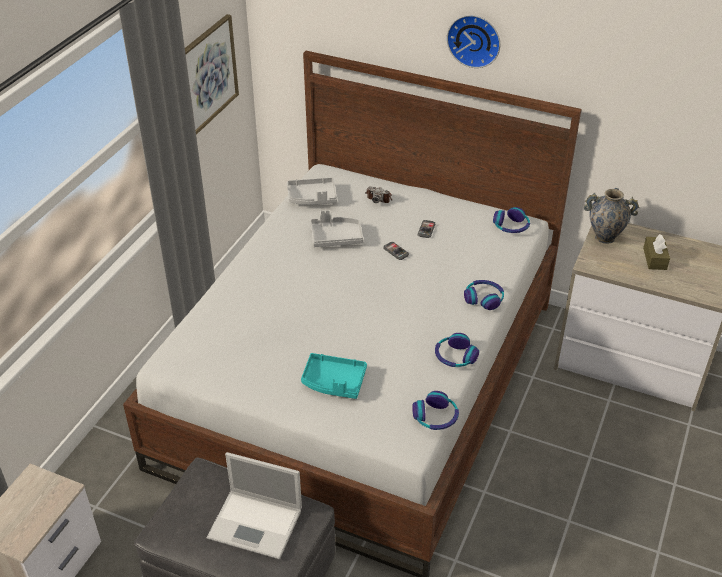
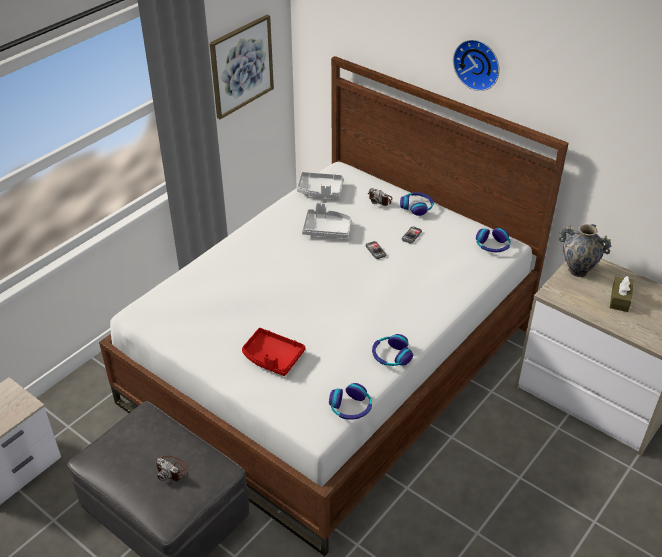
camera: 15 degrees right, 0 degrees up
laptop [206,452,302,559] -> camera [155,456,188,482]
turquoise tray [301,353,367,399] -> red tray [242,328,305,376]
headphones [464,280,504,310] -> headphones moved to [400,192,434,216]

